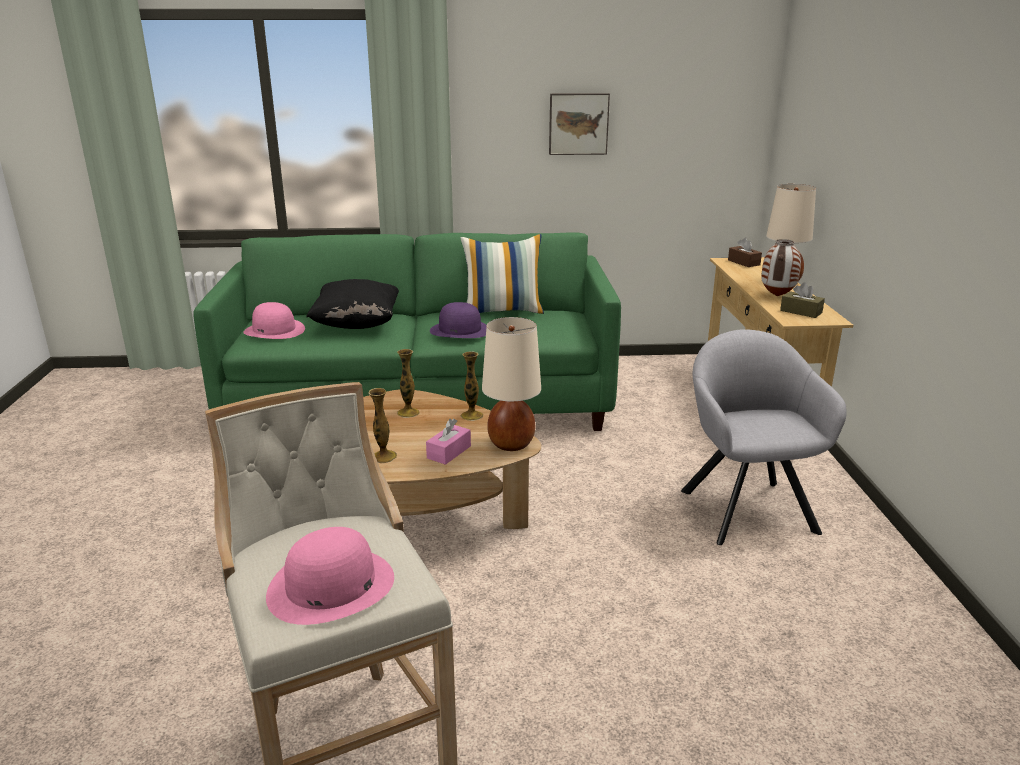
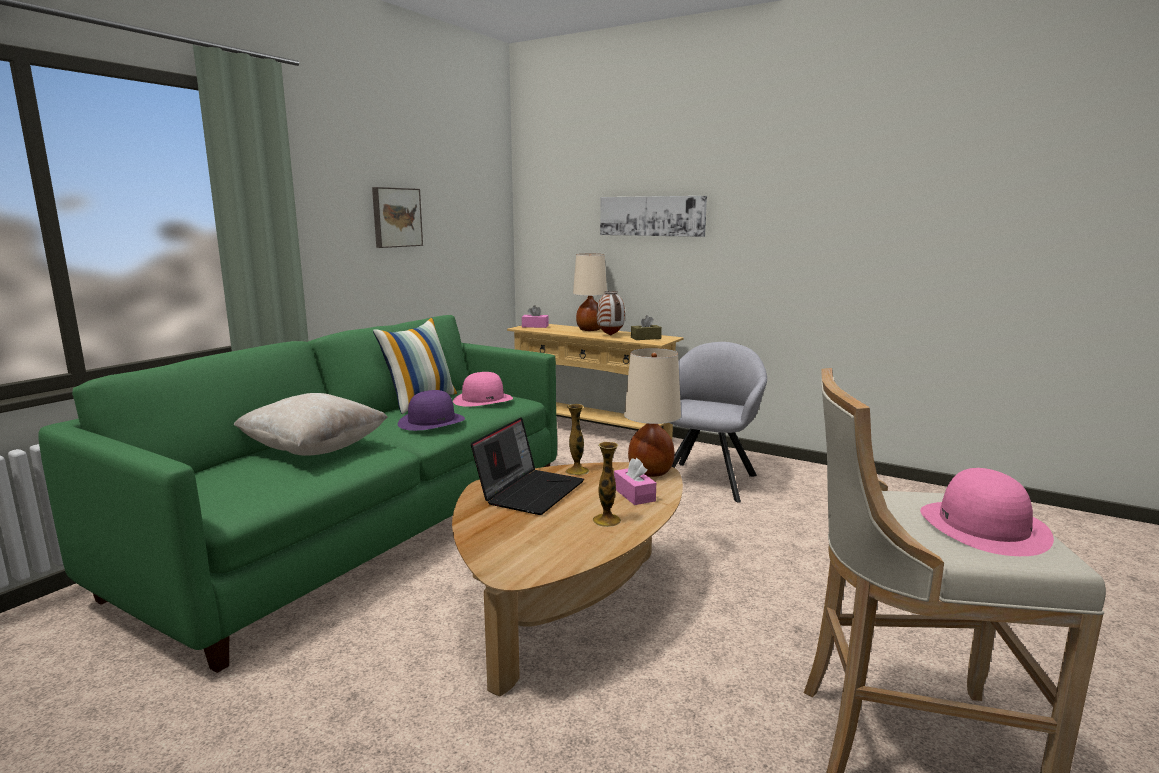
camera: 55 degrees left, 10 degrees down
pink hat [243,302,305,339] -> pink hat moved to [453,372,513,407]
black pillow [306,279,399,329] -> beige pillow [234,393,387,456]
vase [397,349,420,418] -> laptop [471,417,584,515]
grey armchair [681,329,847,545] -> grey armchair turned 90 degrees clockwise [671,342,767,503]
brown tissue box [728,238,762,267] -> pink tissue box [522,305,549,328]
none -> picture [600,196,707,237]

